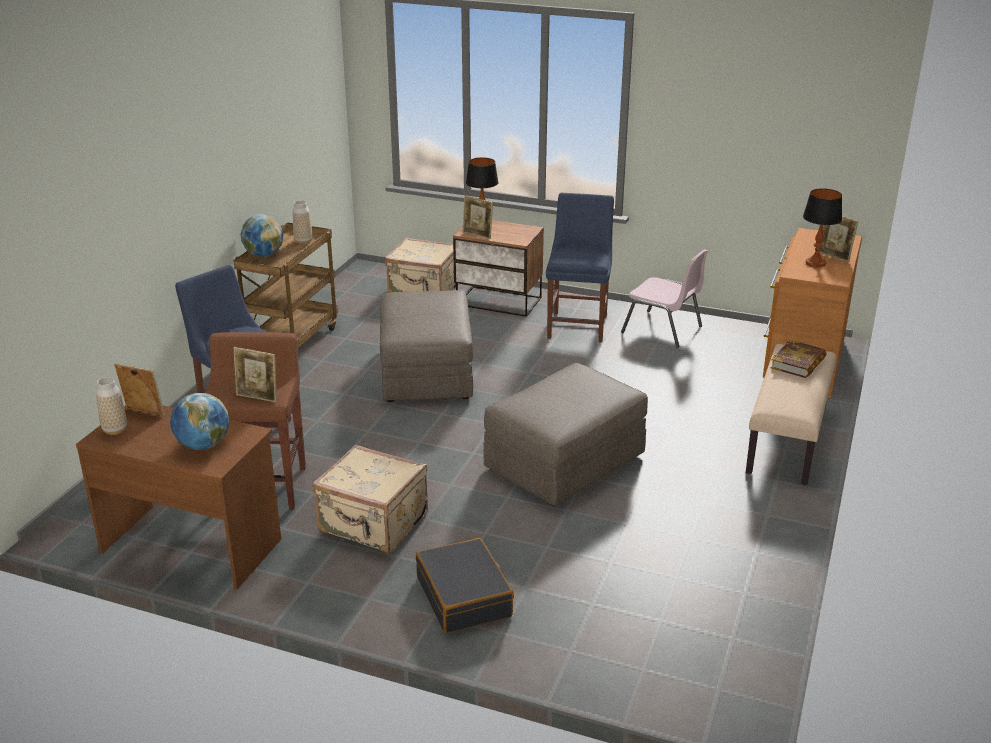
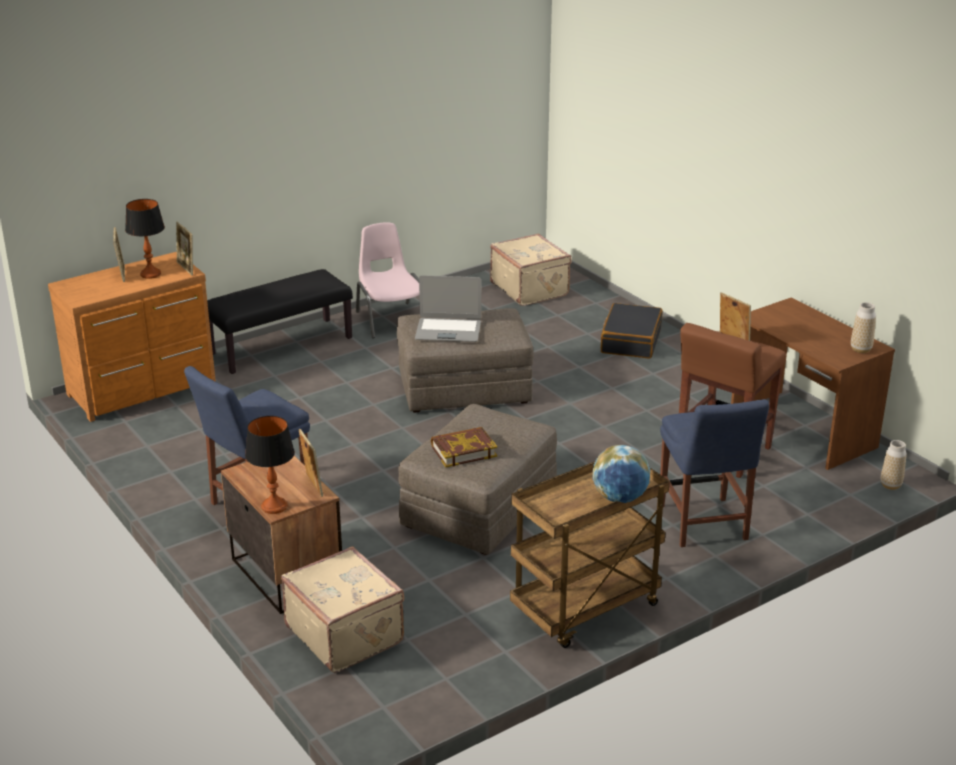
camera: 145 degrees left, 0 degrees up
picture frame [114,363,165,416] -> picture frame moved to [176,221,193,276]
globe [170,393,229,450] -> none
vase [293,200,313,244] -> vase moved to [881,440,907,490]
beige suitcase [312,445,428,553] -> beige suitcase moved to [490,234,571,306]
pink chair [621,249,708,348] -> pink chair moved to [356,222,419,338]
beige bench [746,344,836,485] -> black bench [207,269,353,374]
book [770,339,827,378] -> book moved to [431,427,497,467]
none -> laptop [415,275,481,342]

